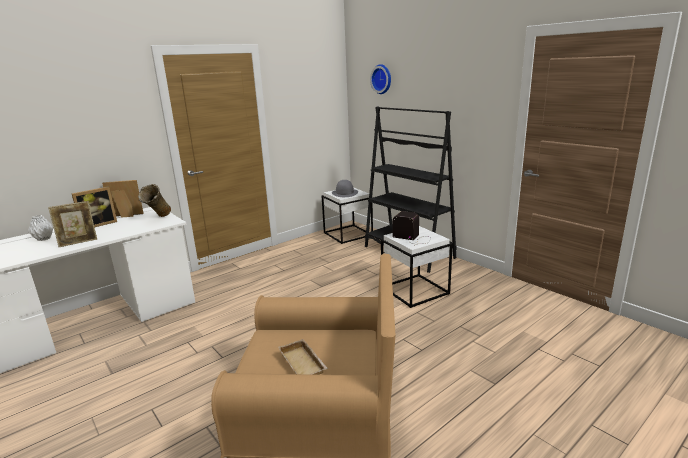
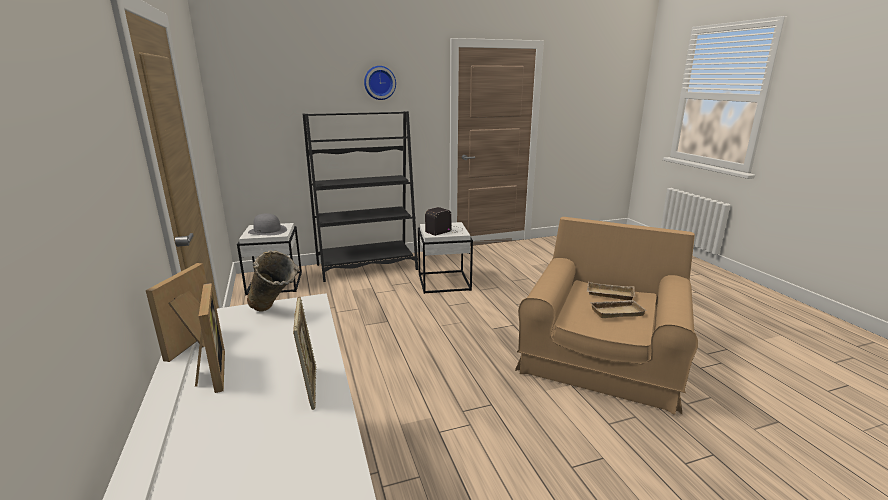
camera: 70 degrees left, 0 degrees up
white vase [28,215,53,241] -> none
wall clock [370,64,391,94] -> wall clock moved to [364,66,396,100]
none -> beige tray [587,282,635,300]

